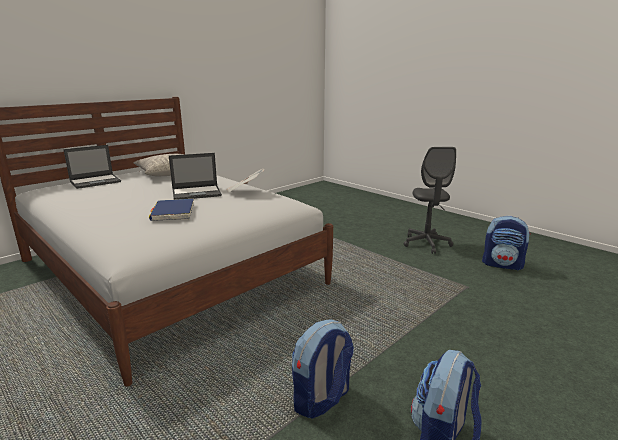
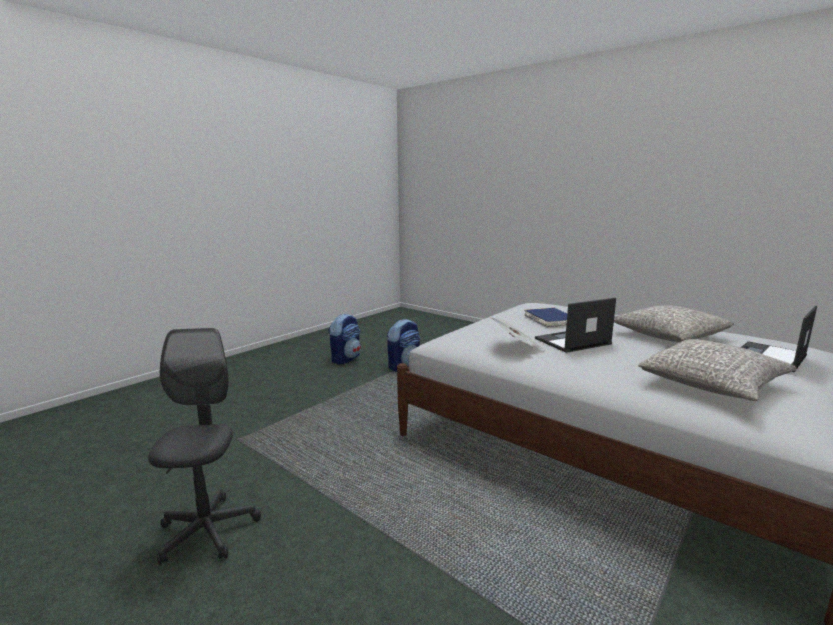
camera: 175 degrees right, 5 degrees down
backpack [482,216,531,270] -> none
none -> grey pillow [614,305,734,343]

